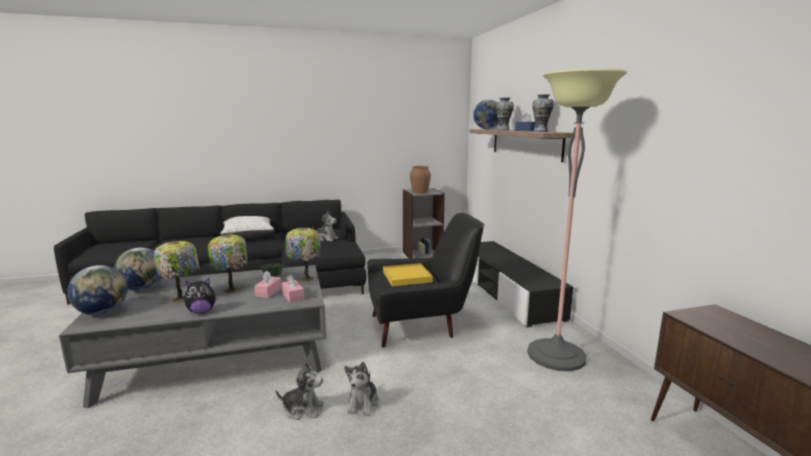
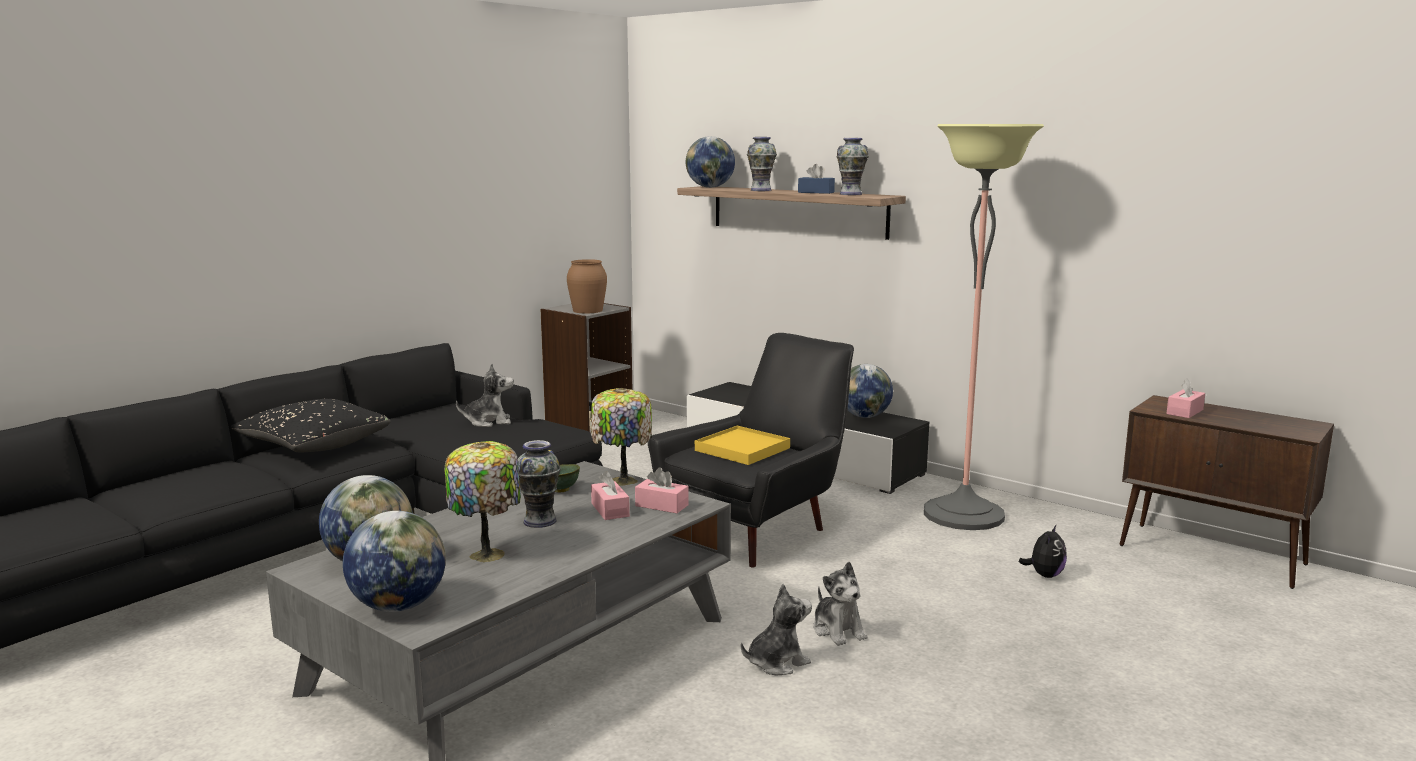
camera: 35 degrees left, 0 degrees up
plush toy [184,278,218,314] -> plush toy moved to [1019,524,1067,578]
table lamp [208,234,248,293] -> vase [518,440,561,528]
white pillow [220,216,275,239] -> black pillow [231,399,391,452]
none -> globe [847,364,893,418]
none -> pink tissue box [1166,378,1205,418]

